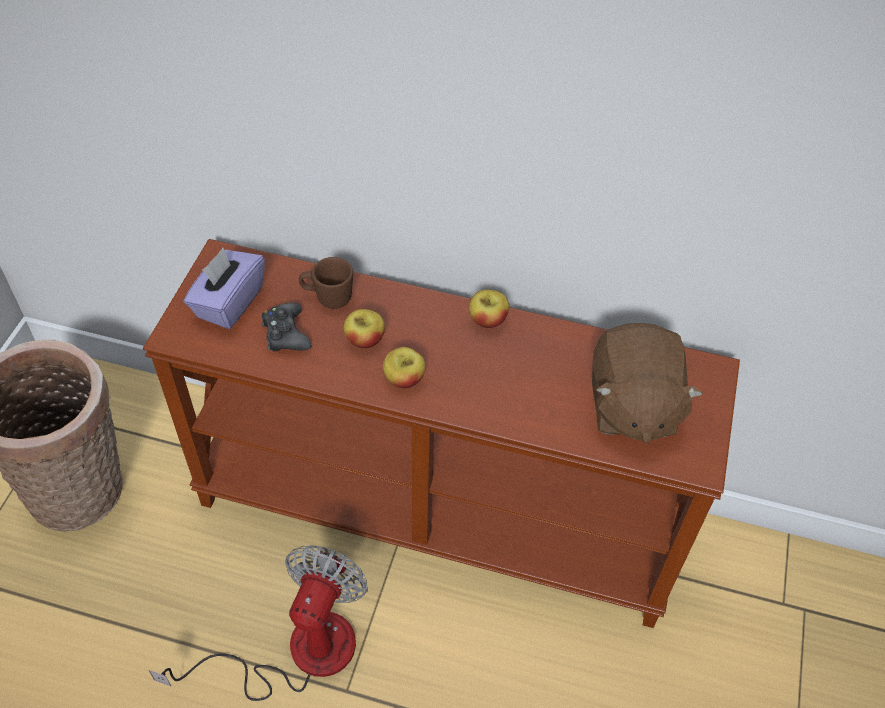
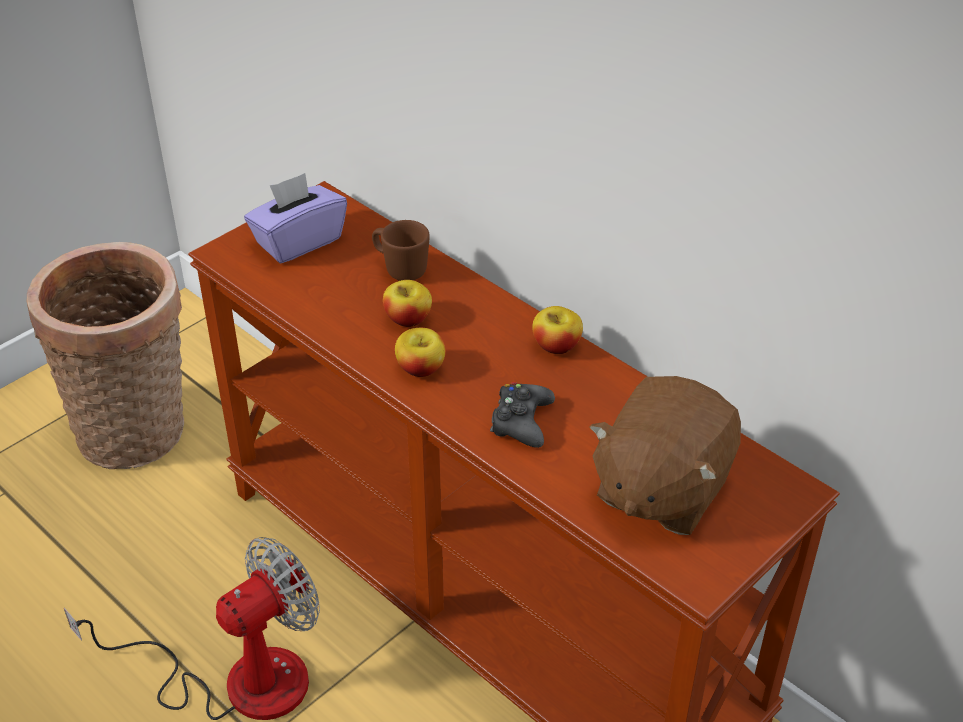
camera: 30 degrees right, 10 degrees down
black game controller [262,303,311,351] -> black game controller moved to [490,382,555,448]

